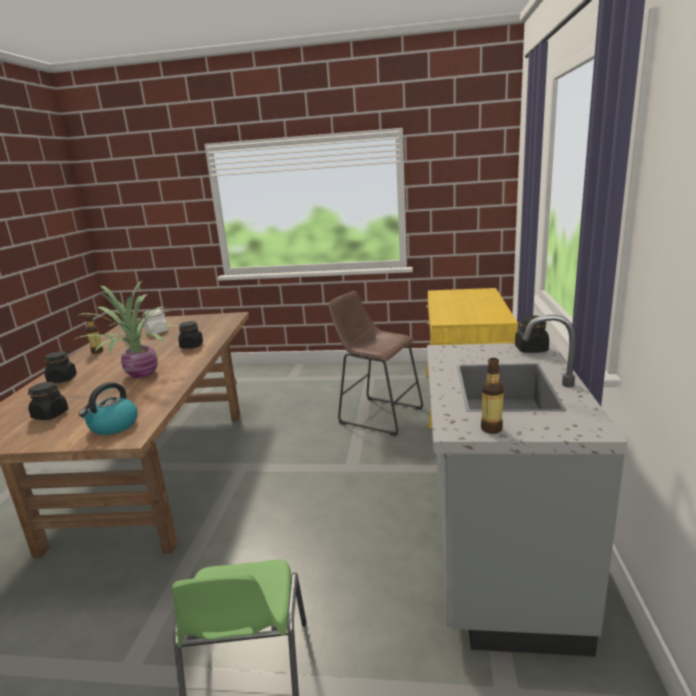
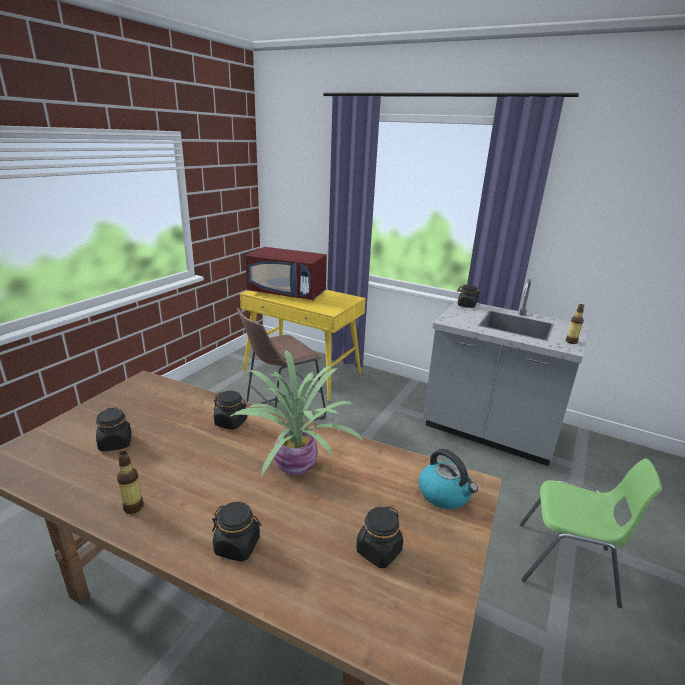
camera: 70 degrees left, 5 degrees up
white jar [142,310,168,334] -> black jar [96,407,131,451]
none -> red microwave [245,247,327,300]

